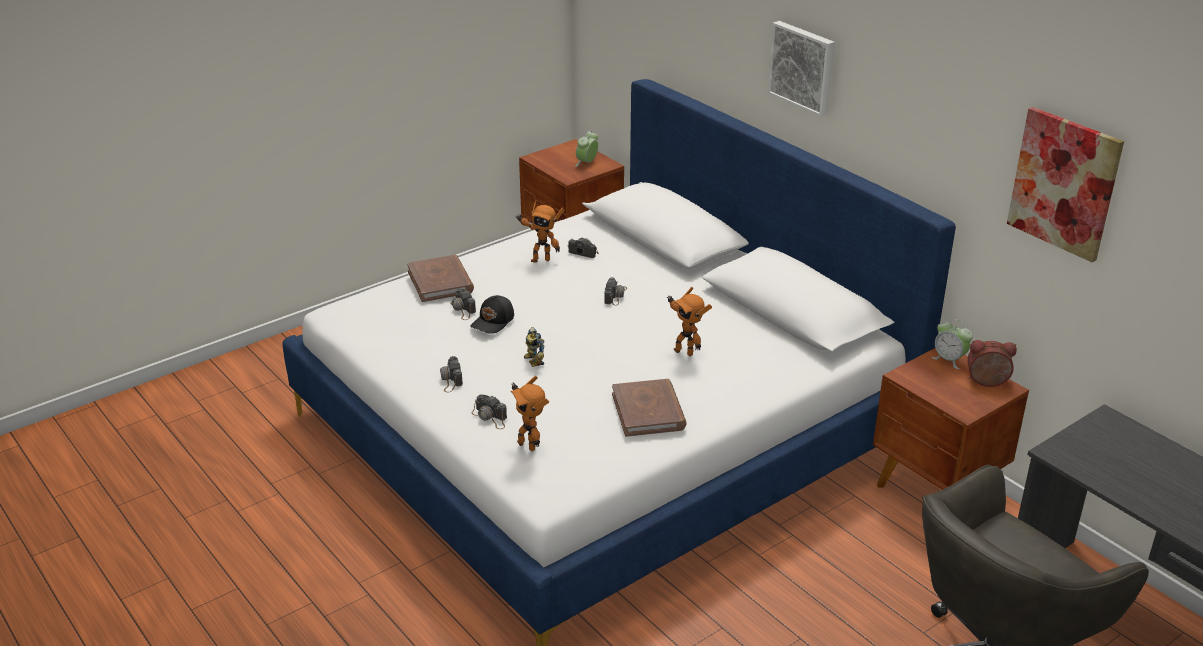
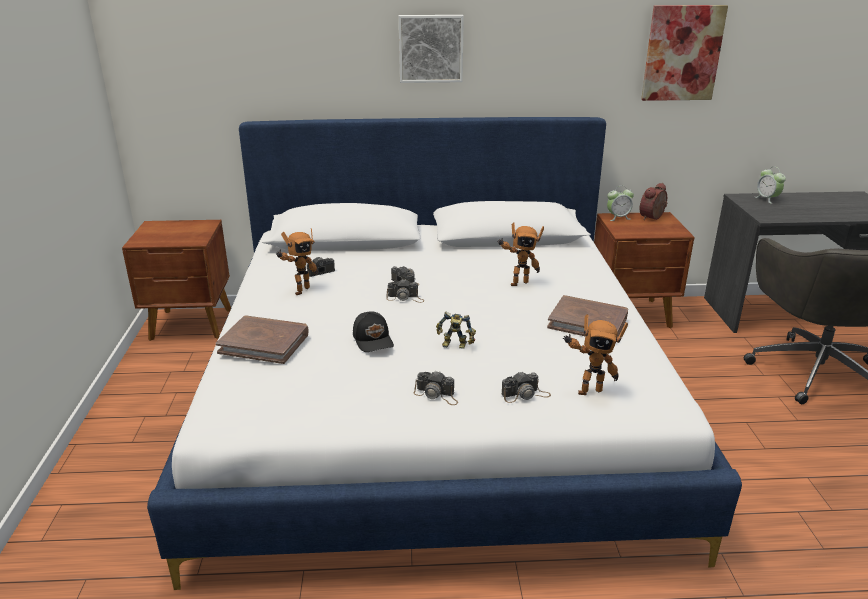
camera: 55 degrees left, 5 degrees down
camera [450,288,476,320] -> camera moved to [386,279,424,303]
alarm clock [576,130,598,167] -> alarm clock moved to [755,167,786,204]

